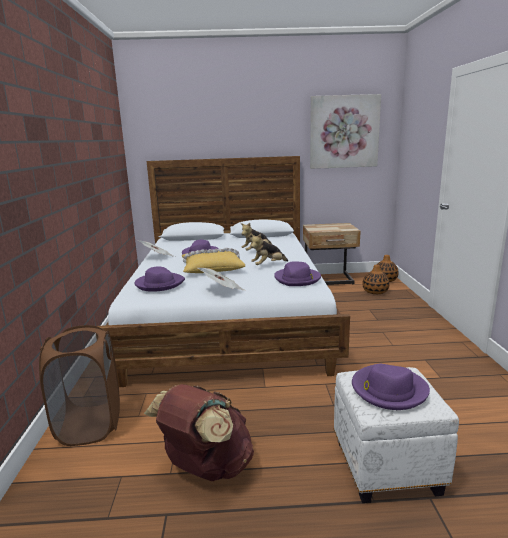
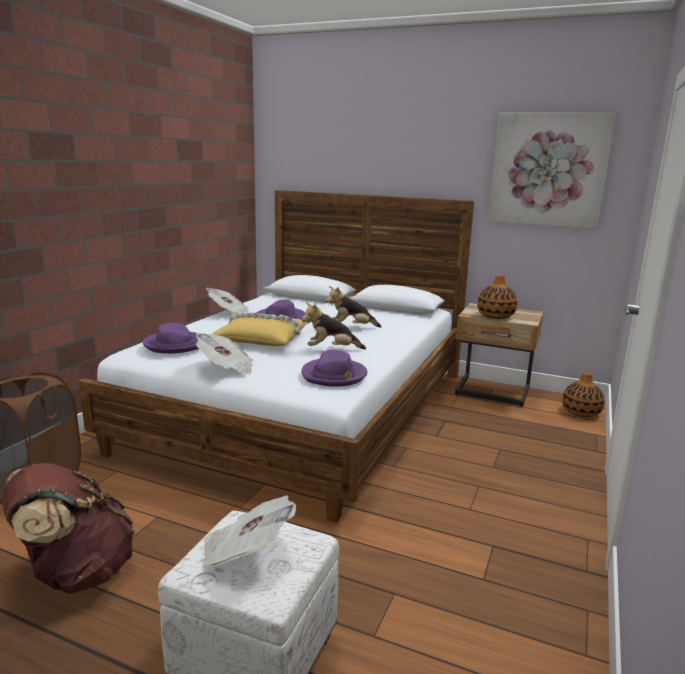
camera: 25 degrees right, 0 degrees up
purple hat [352,363,430,410] -> newspaper [203,496,296,568]
vase [363,265,390,294] -> vase moved to [477,275,517,319]

